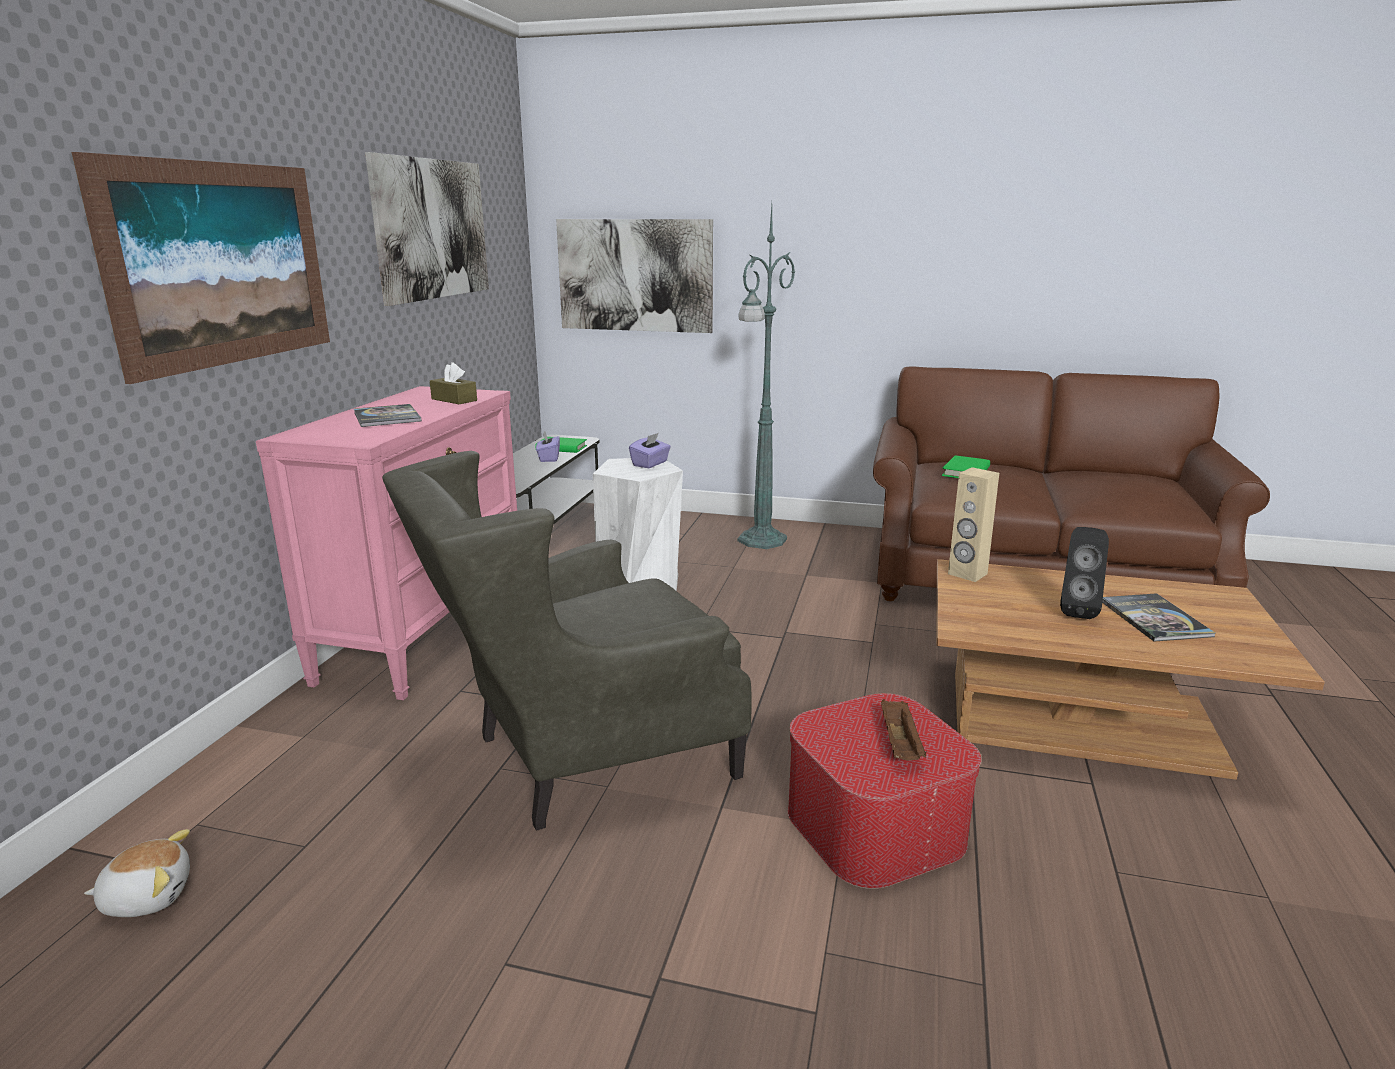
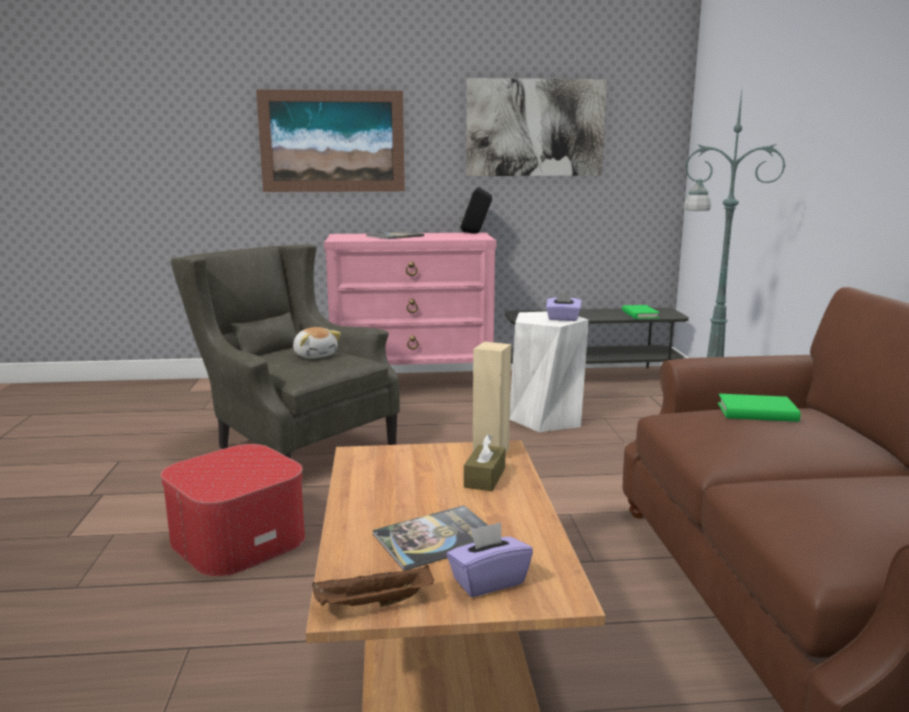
camera: 70 degrees right, 5 degrees down
plush toy [84,829,190,917] -> plush toy moved to [293,327,341,359]
brown tissue box [430,362,477,404] -> brown tissue box moved to [464,434,506,491]
purple tissue box [536,431,560,462] -> purple tissue box moved to [447,522,533,597]
picture [556,219,713,333] -> none
brown tray [881,699,926,760] -> brown tray moved to [312,565,434,607]
black speaker [1060,527,1109,619] -> black speaker moved to [460,187,492,233]

